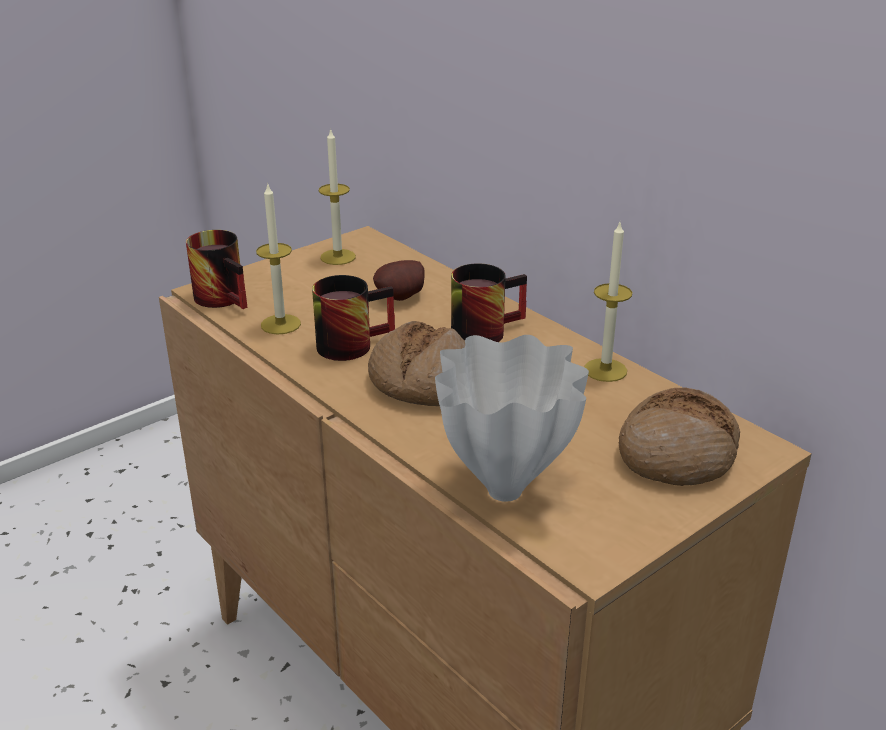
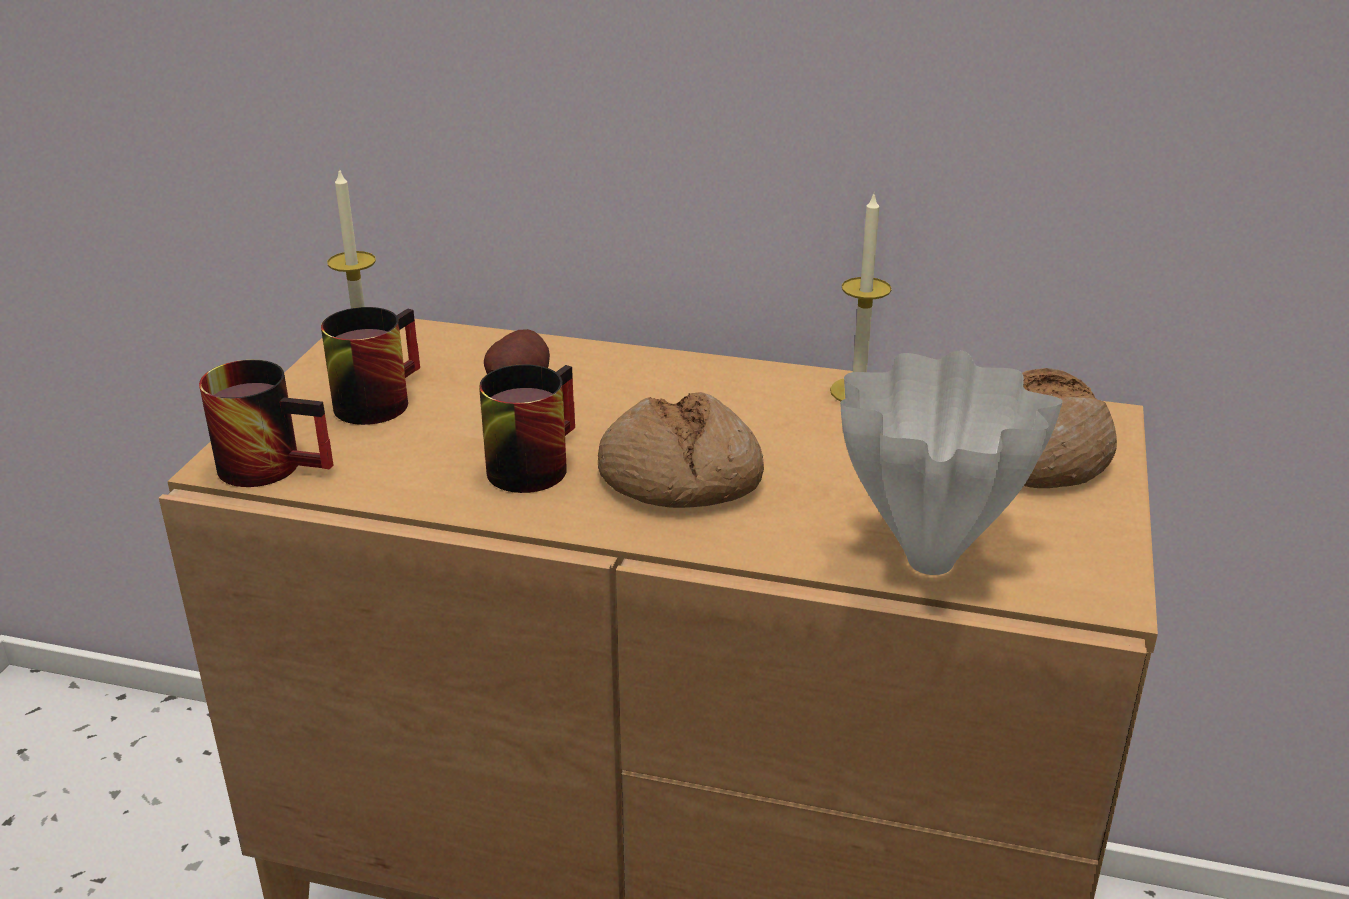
camera: 35 degrees left, 0 degrees up
candle [256,182,301,335] -> none
mug [451,263,527,342] -> mug moved to [321,307,420,425]

